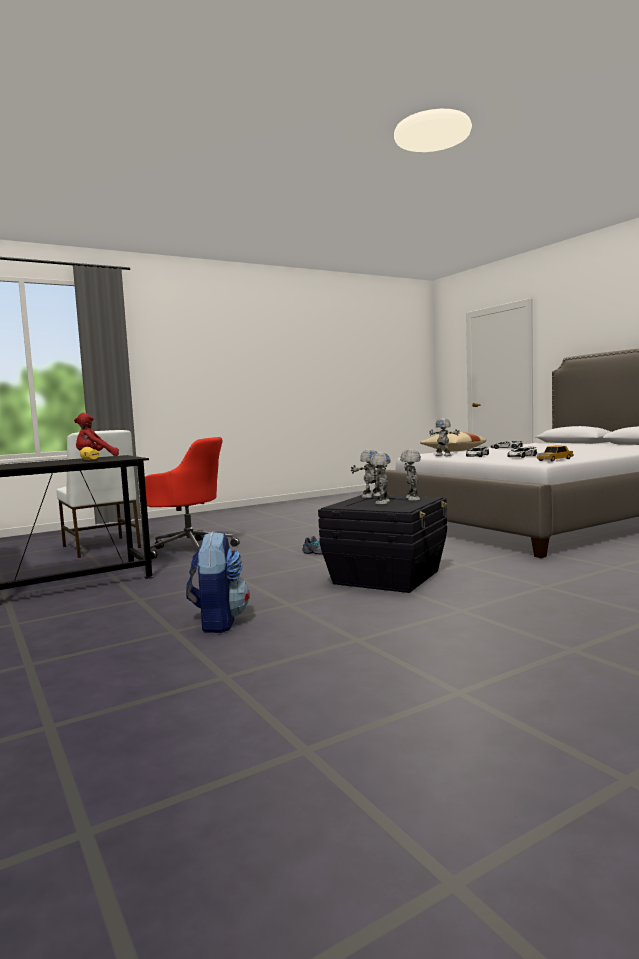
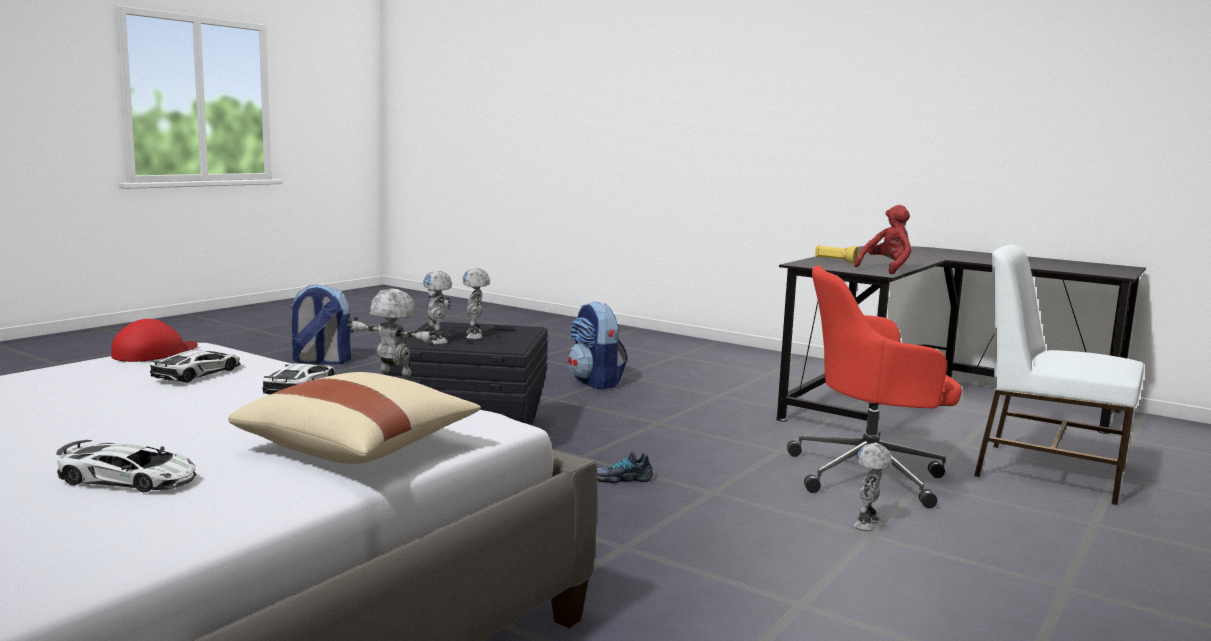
camera: 155 degrees right, 5 degrees up
toy robot [351,449,387,498] -> toy robot moved to [854,443,892,531]
toy car [537,446,574,461] -> red cap [111,319,198,362]
none -> backpack [289,284,351,365]

